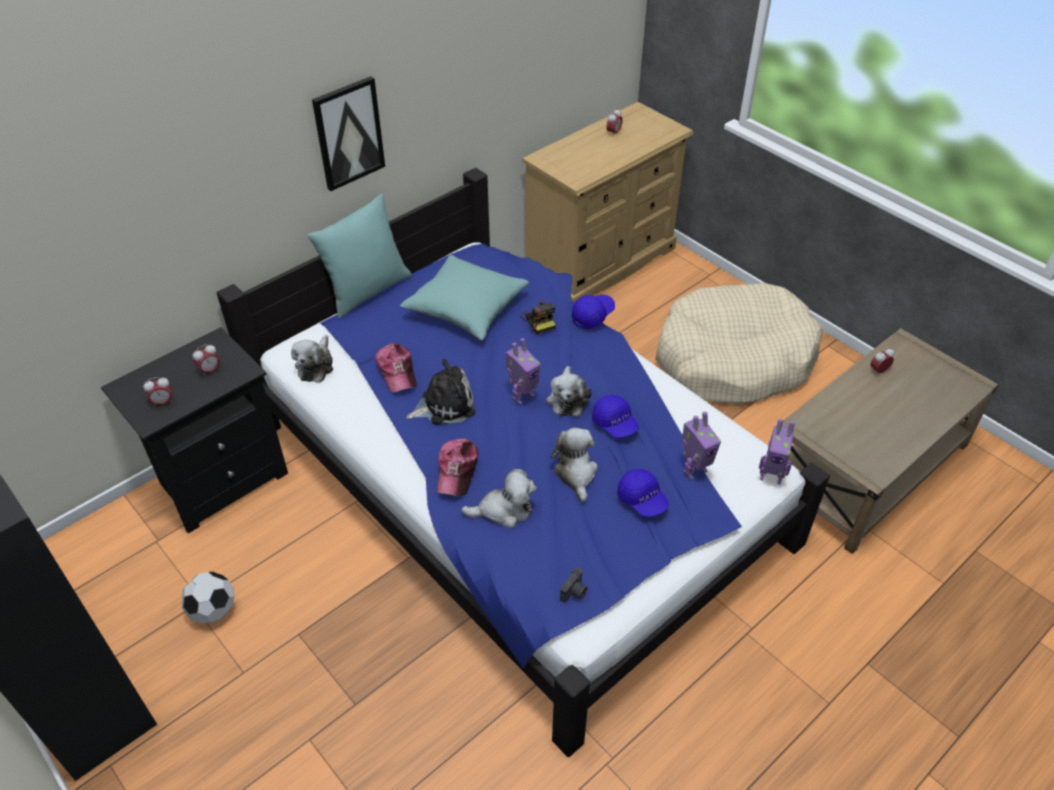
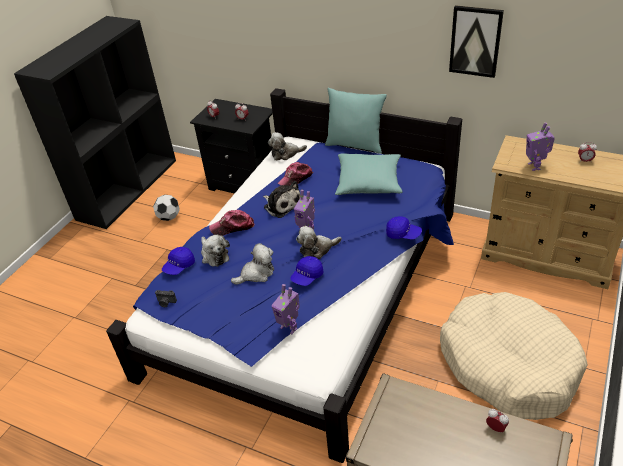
camera: 70 degrees right, 5 degrees down
picture [312,76,385,191] -> picture moved to [449,5,504,78]
camera [520,301,556,334] -> none
blue cap [617,469,669,517] -> blue cap moved to [162,247,195,275]
toy robot [759,419,795,485] -> toy robot moved to [526,122,555,171]

